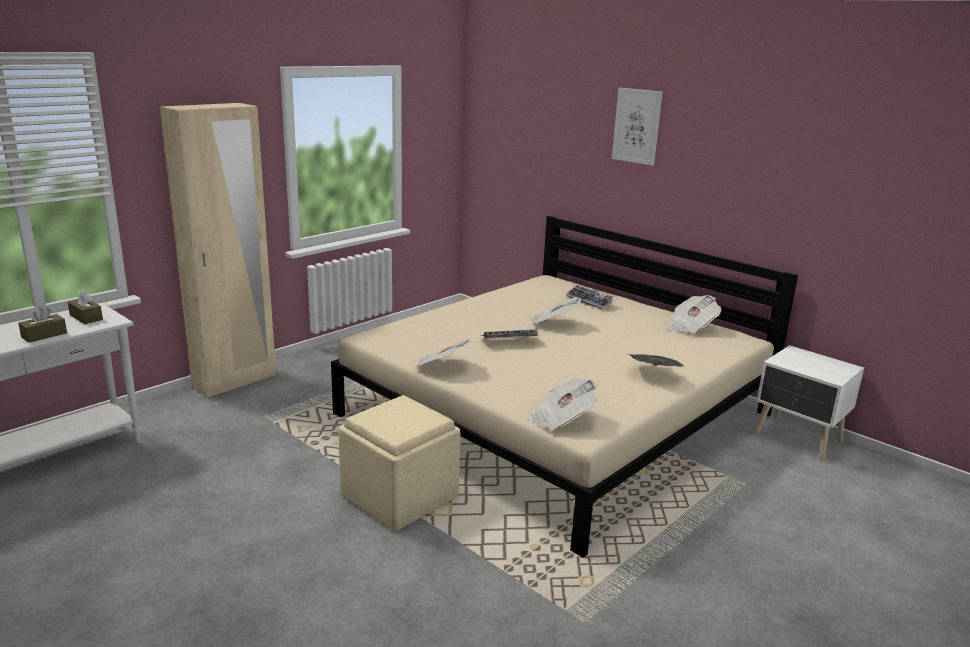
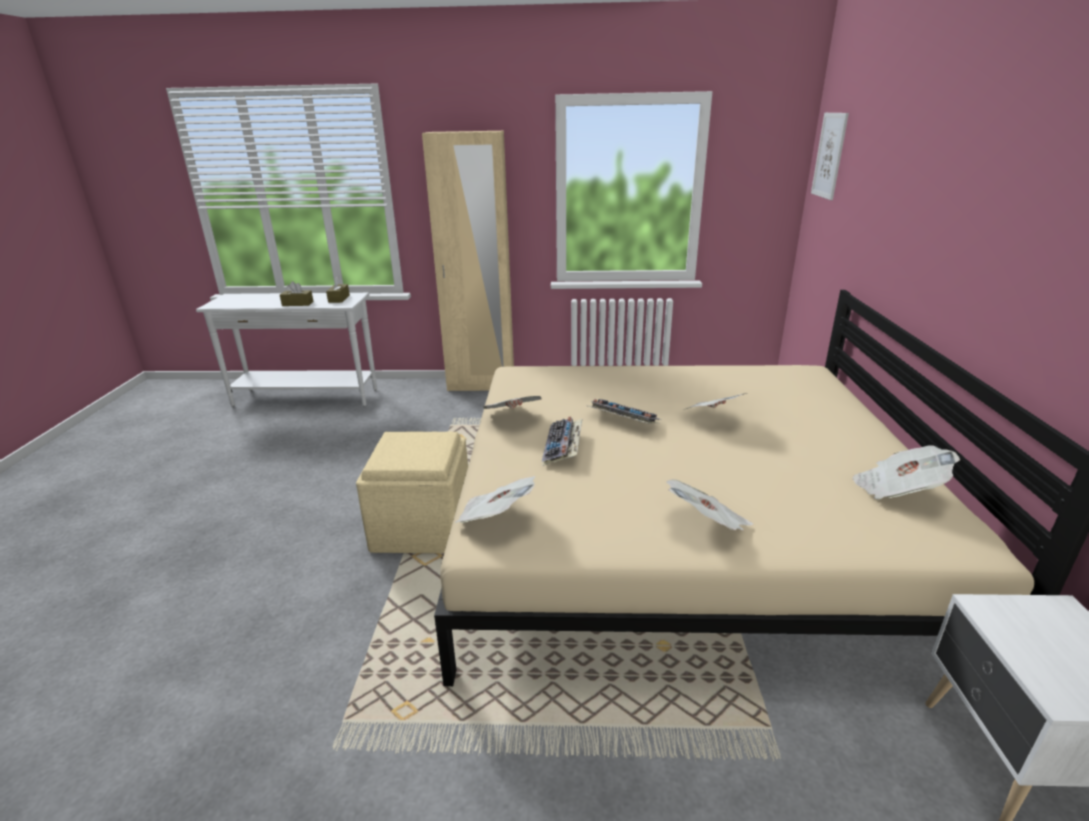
camera: 50 degrees right, 5 degrees up
keyboard [565,285,617,311] -> keyboard moved to [542,417,582,466]
picture [612,88,662,166] -> picture moved to [811,113,849,200]

